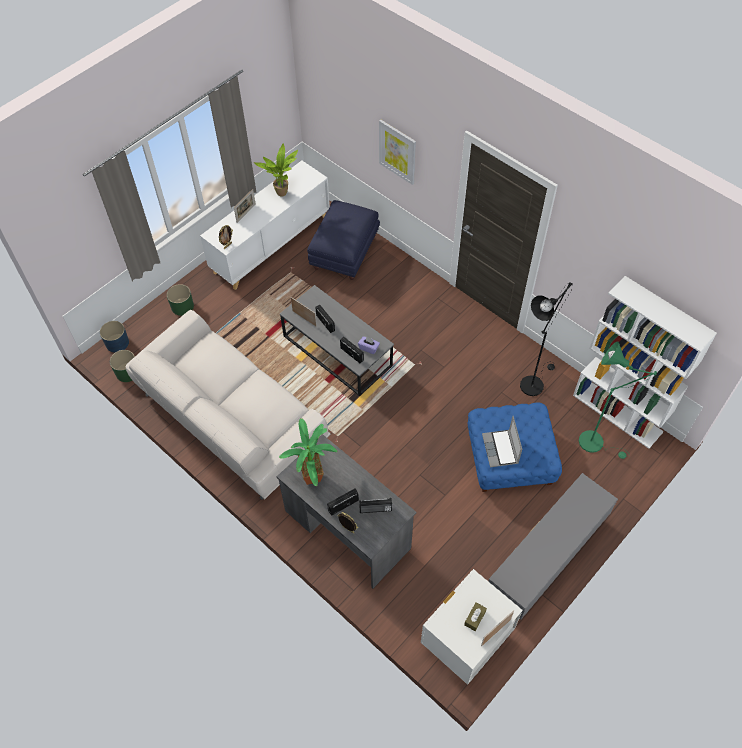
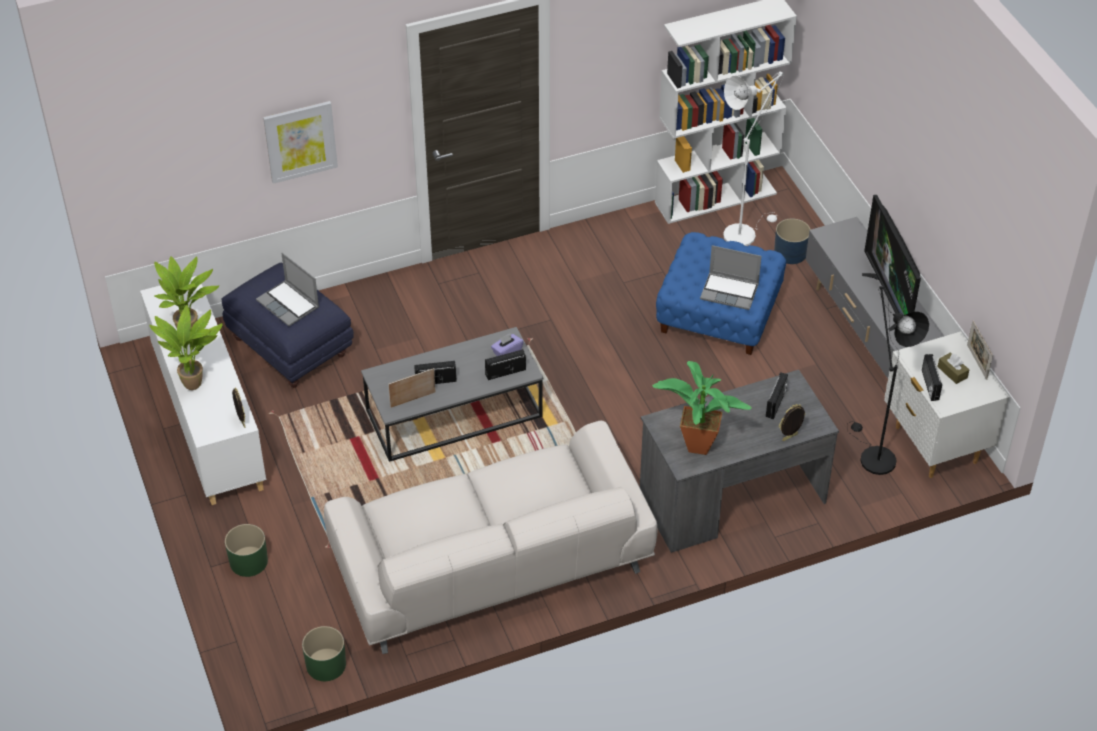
camera: 65 degrees left, 10 degrees down
blue planter [100,321,129,353] -> blue planter moved to [774,218,811,264]
picture frame [234,189,256,223] -> potted plant [149,305,223,390]
radio [327,489,359,516] -> radio moved to [922,354,942,401]
black floor lamp [520,282,573,396] -> black floor lamp moved to [847,286,929,475]
green floor lamp [579,342,657,459] -> white floor lamp [723,71,784,246]
none -> laptop [256,253,319,326]
none -> television [862,195,921,331]

